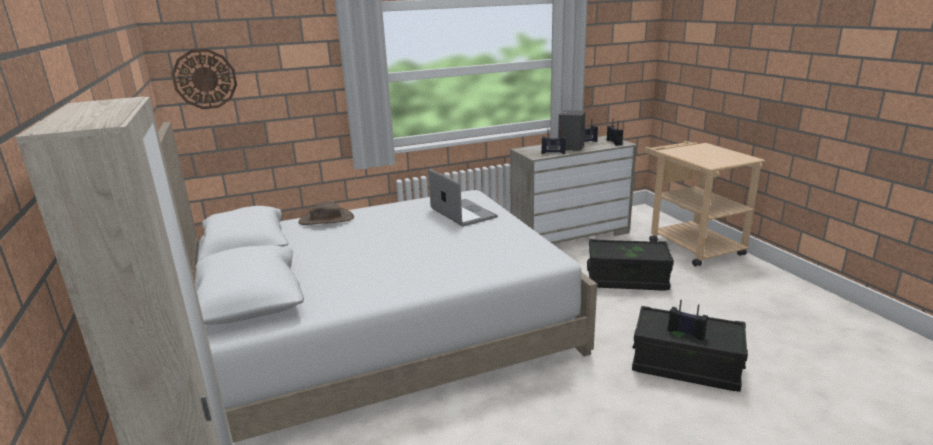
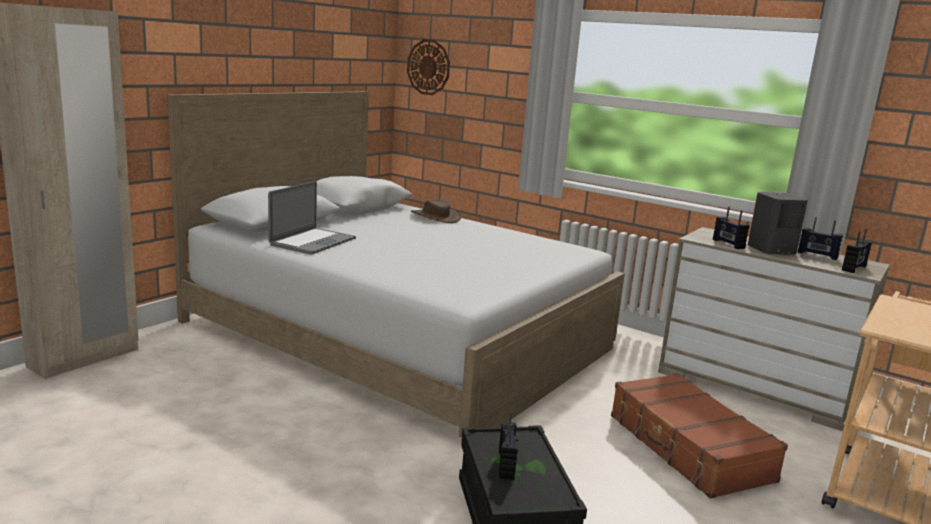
camera: 55 degrees right, 5 degrees down
laptop [428,169,498,226] -> laptop moved to [268,181,356,255]
black storage box [587,239,674,291] -> brown suitcase [611,373,788,499]

